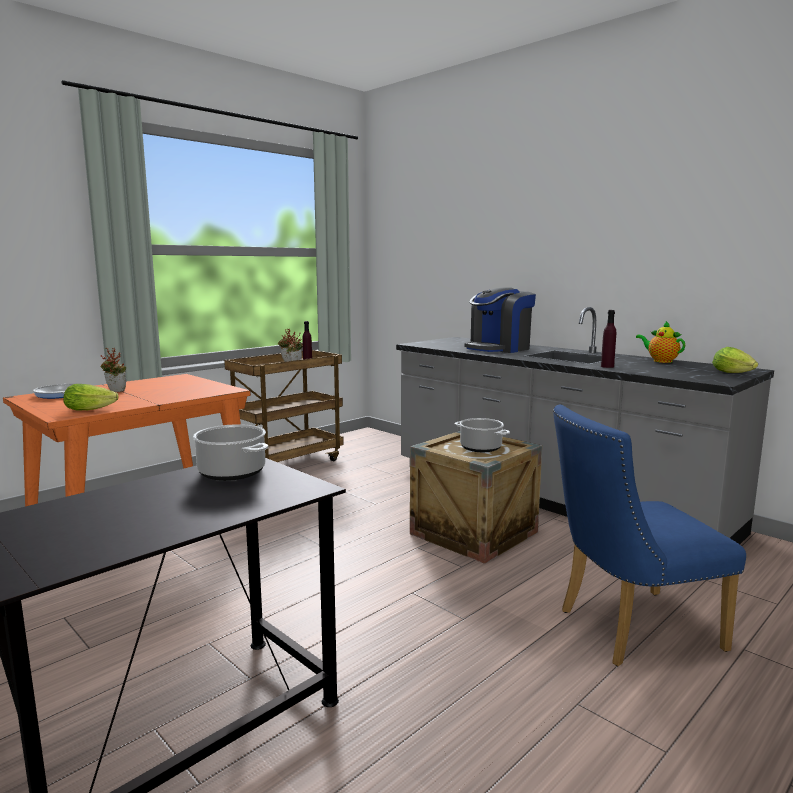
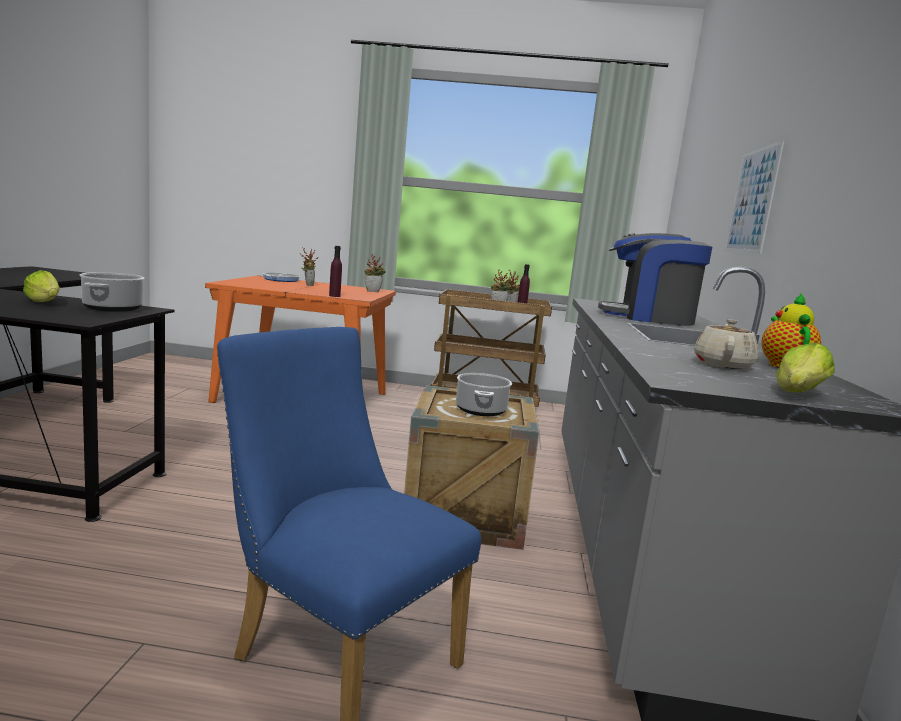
camera: 50 degrees right, 0 degrees up
lettuce [63,384,118,411] -> lettuce moved to [23,270,60,302]
purple bottle [601,310,616,368] -> purple bottle moved to [329,246,342,297]
none -> potted plant [364,254,386,292]
none -> beige teapot [694,319,759,369]
none -> picture [725,140,785,253]

